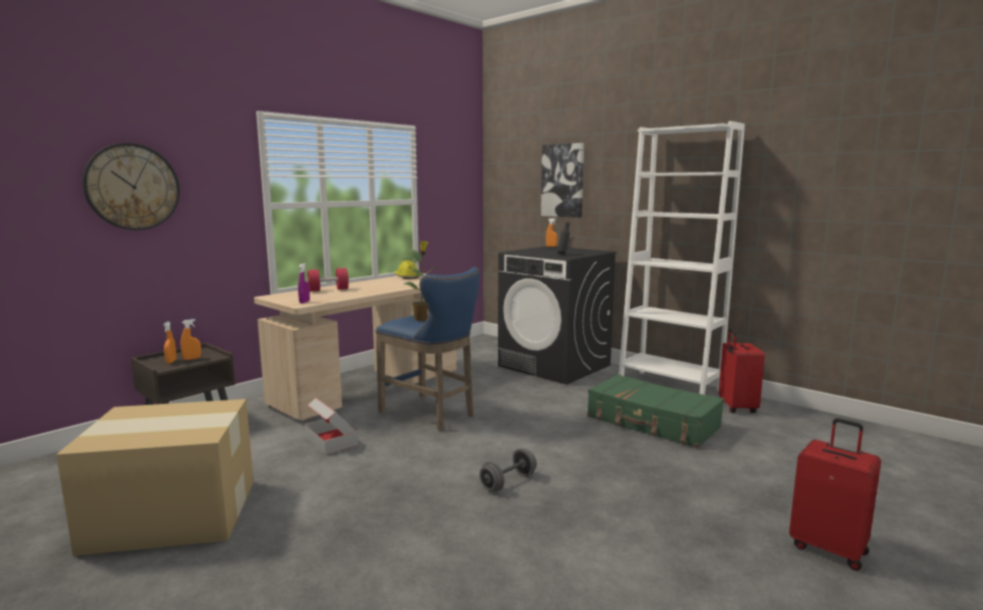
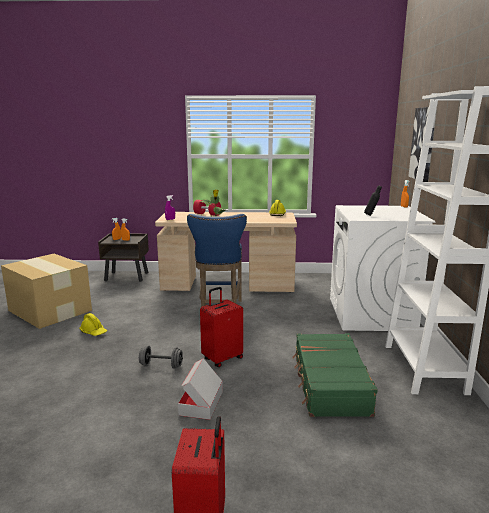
camera: 50 degrees right, 5 degrees up
wall clock [82,143,180,230] -> none
cardboard box [305,398,358,455] -> cardboard box moved to [178,358,223,420]
black washing machine [498,246,617,385] -> white washing machine [330,205,436,331]
red suitcase [719,328,765,413] -> red suitcase moved to [200,287,243,367]
none -> yellow hard hat [79,313,107,336]

